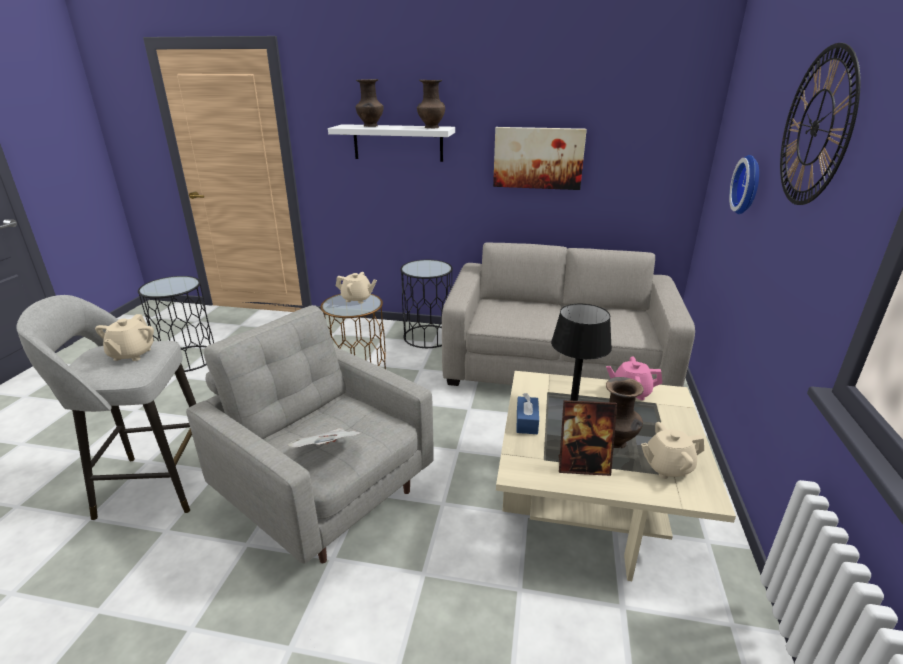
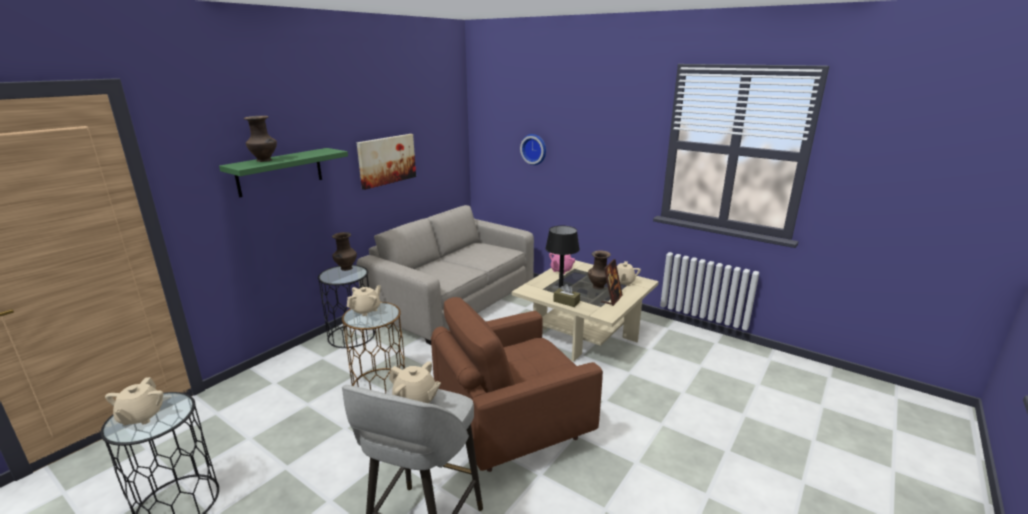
camera: 65 degrees left, 5 degrees down
grey armchair [186,305,434,564] -> brown armchair [431,297,603,472]
newspaper [288,428,362,447] -> none
white shelf [328,124,455,162] -> green shelf [219,148,348,197]
brown vase [417,80,445,128] -> brown vase moved to [332,232,357,271]
blue tissue box [516,393,539,434] -> brown tissue box [553,284,580,307]
wall clock [780,43,861,205] -> none
none -> beige teapot [105,377,163,426]

